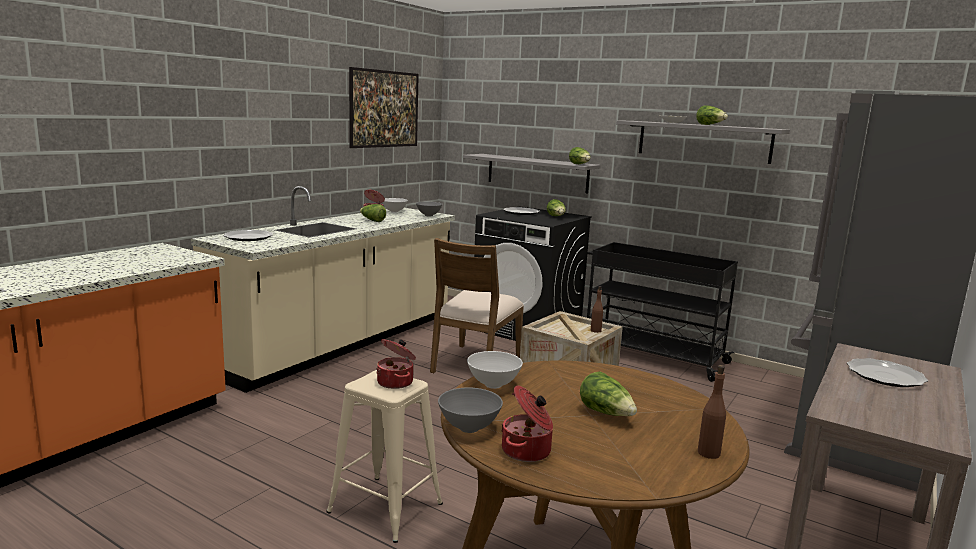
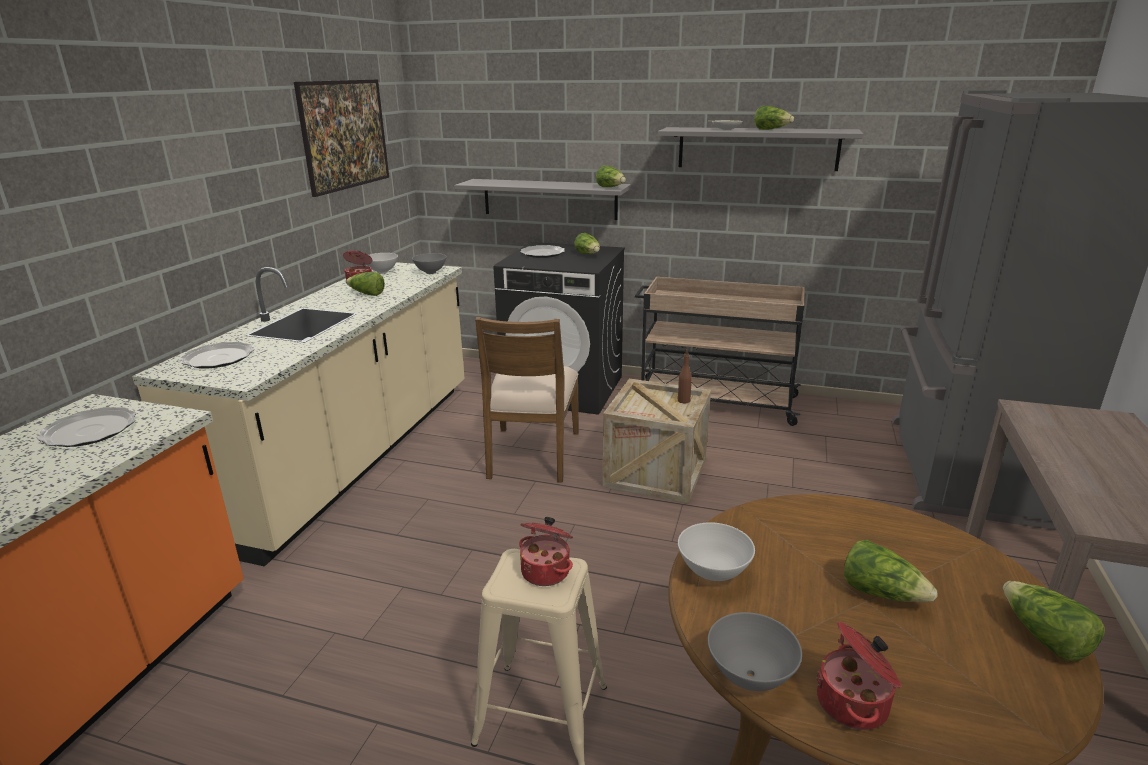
camera: 15 degrees left, 10 degrees up
black cart [587,242,738,382] -> beige cart [635,277,805,426]
brown bottle [698,365,726,459] -> lettuce [1003,581,1105,661]
plate [847,358,928,387] -> plate moved to [38,407,137,447]

